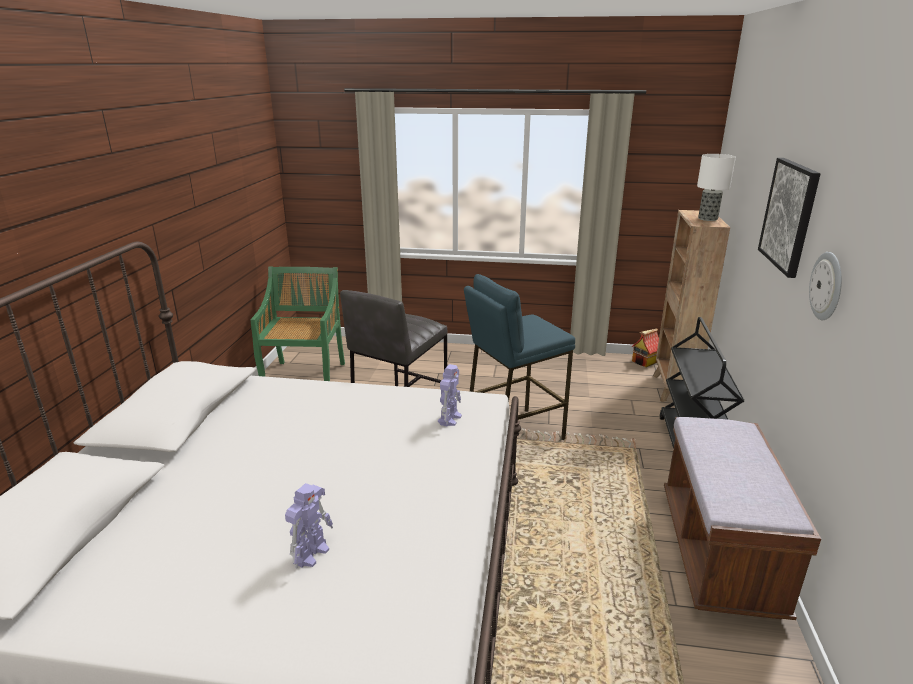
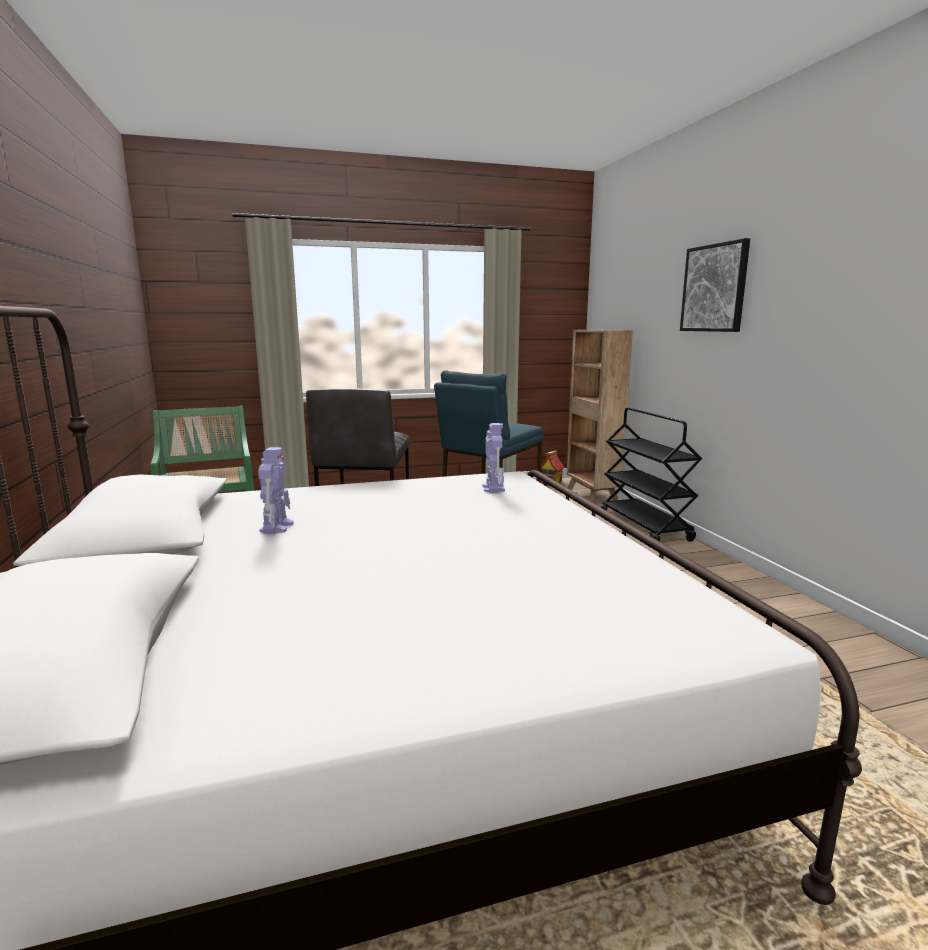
camera: 25 degrees left, 10 degrees down
toy robot [285,483,333,568] -> toy robot moved to [258,447,294,534]
brown bench [664,417,821,620] -> none
table lamp [697,154,736,221] -> none
wall clock [809,252,842,320] -> none

